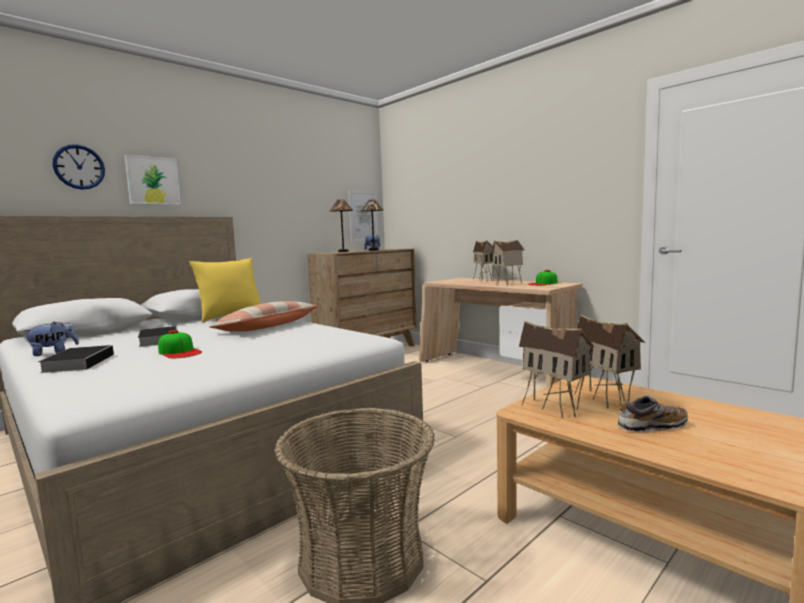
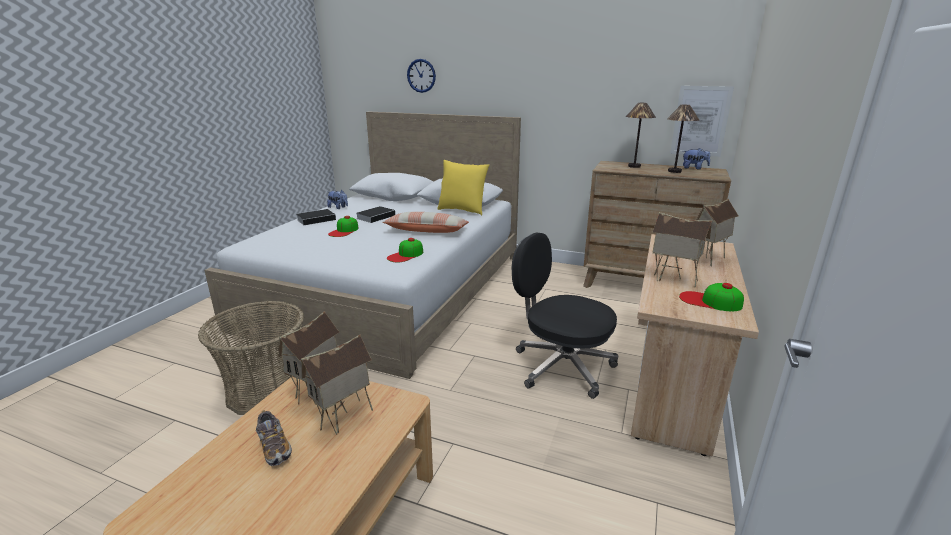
camera: 65 degrees right, 15 degrees up
picture [125,155,181,205] -> none
none -> cap [387,238,423,262]
none -> black office chair [512,233,618,399]

